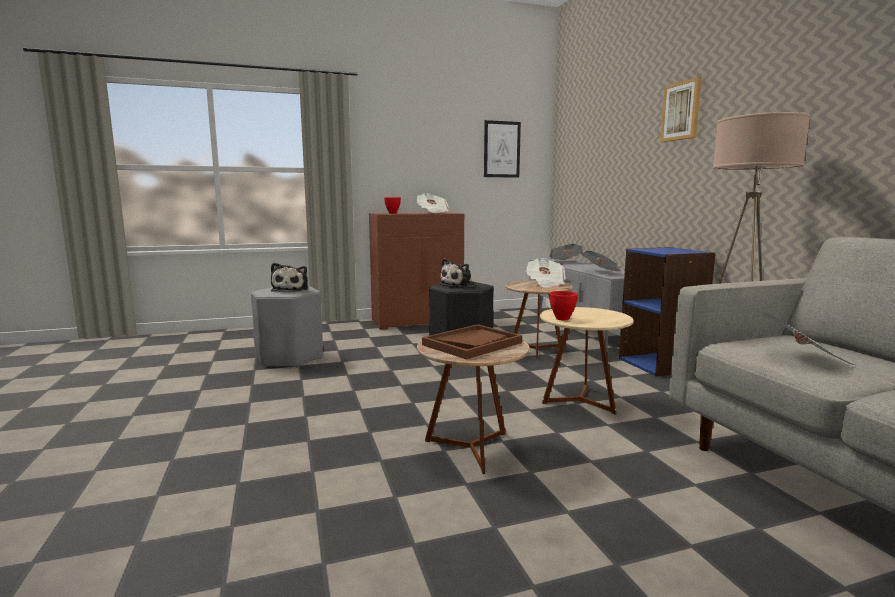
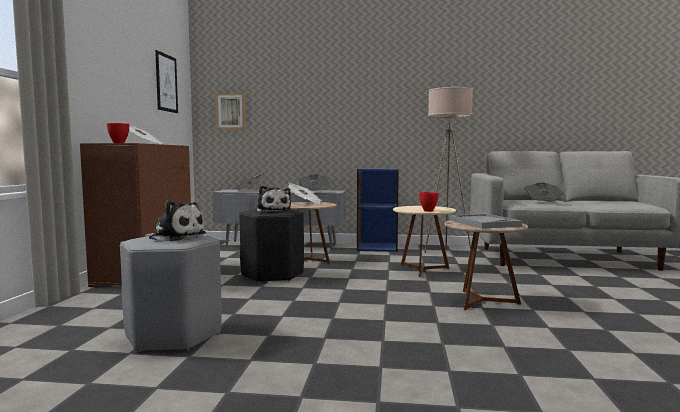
camera: 65 degrees left, 5 degrees down
brown tray [422,324,522,359] -> grey tray [450,214,522,229]
picture [660,77,702,142] -> picture moved to [216,93,246,130]

